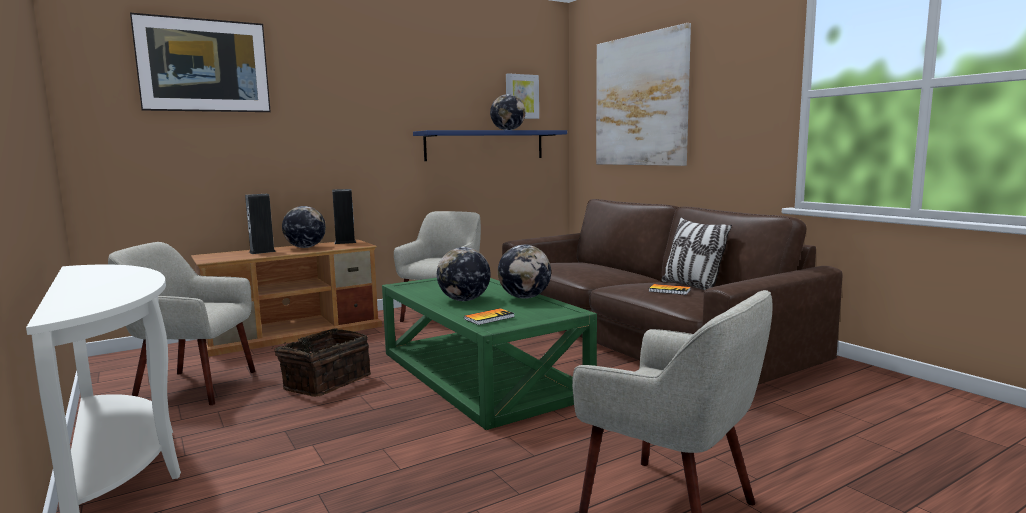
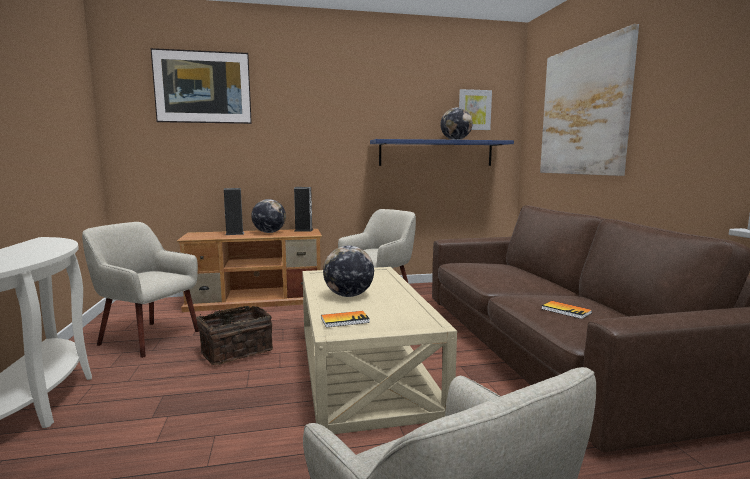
camera: 20 degrees right, 0 degrees up
green coffee table [382,278,597,430] -> beige coffee table [302,267,457,434]
globe [498,245,551,299] -> none
pillow [661,217,732,290] -> none

